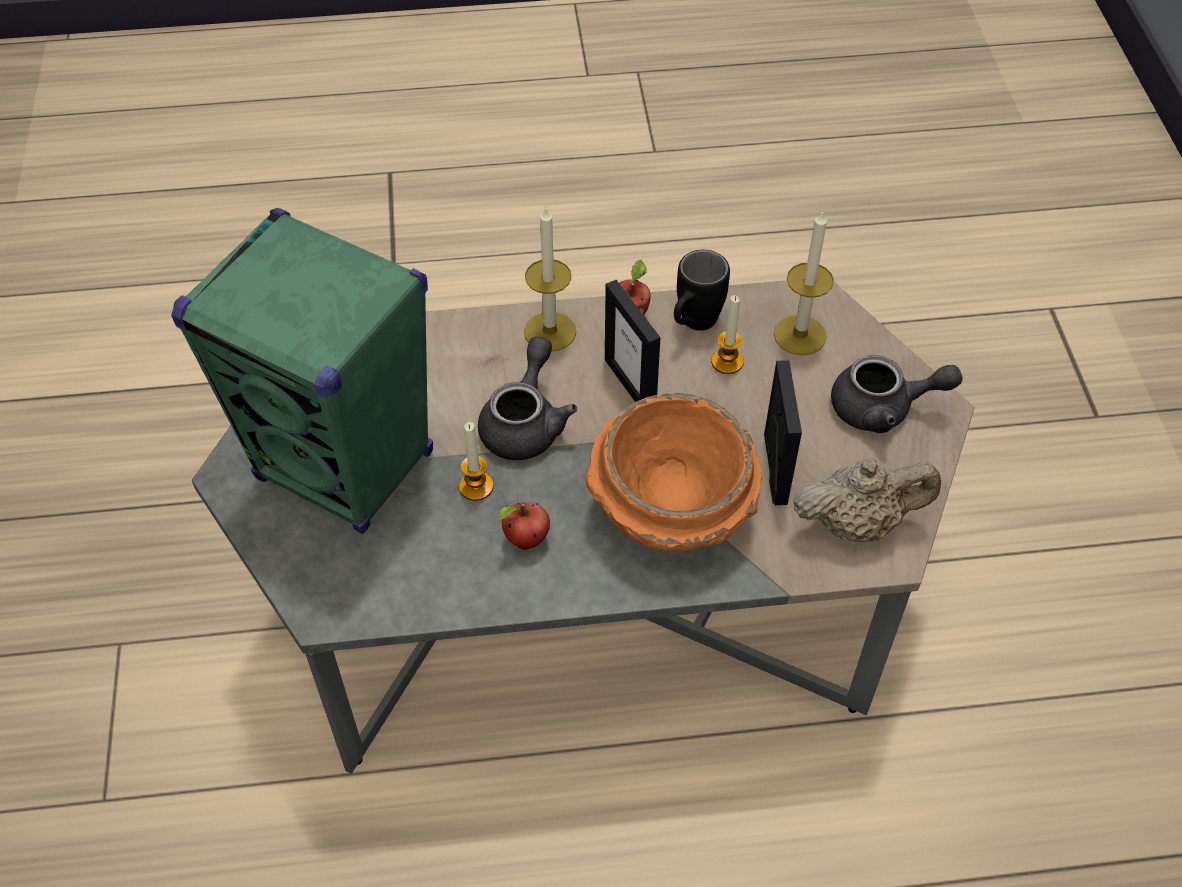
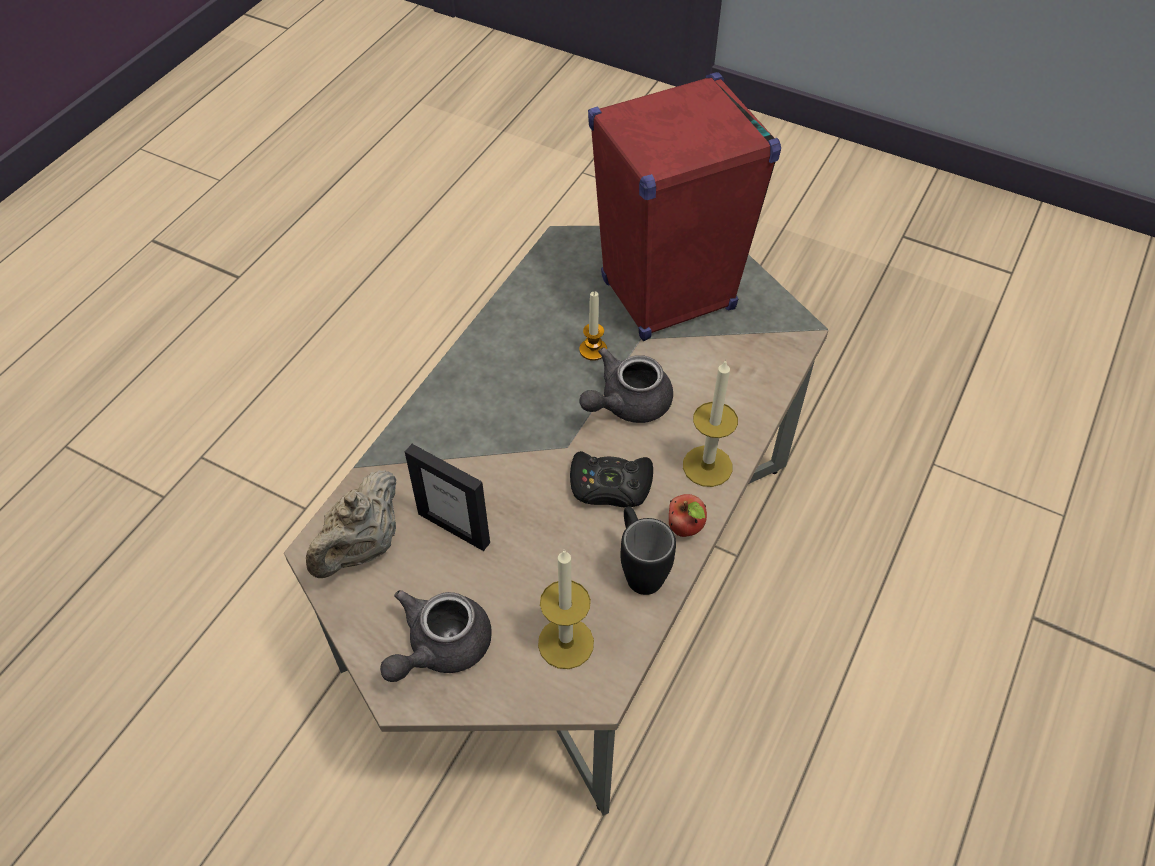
camera: 125 degrees right, 0 degrees up
green speaker [171,208,433,534] -> red speaker [588,72,781,341]
grey teapot [478,336,577,460] -> grey teapot turned 90 degrees clockwise [580,347,673,423]
apple [499,503,550,550] -> none
orange bowl [586,393,762,551] -> none
picture frame [605,280,660,402] -> black game controller [570,451,653,508]
candle [711,295,744,374] -> none

